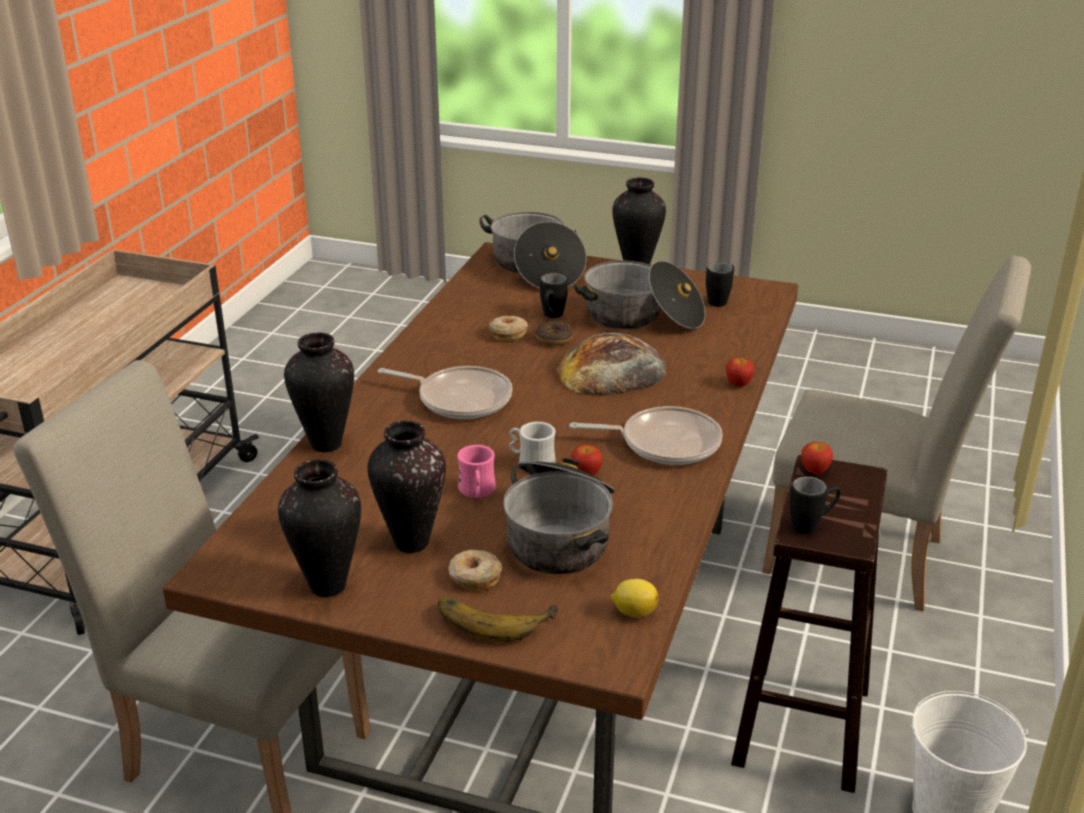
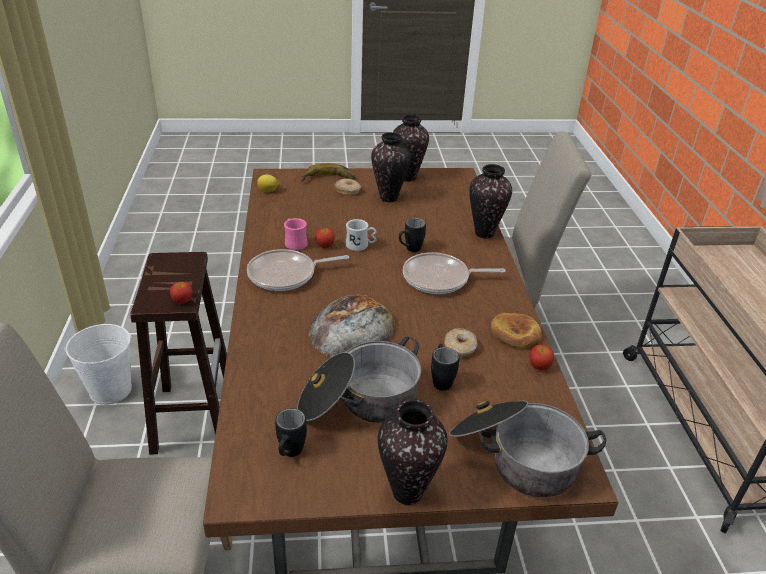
camera: 155 degrees right, 5 degrees up
pink mug [457,445,496,498] -> pink mug moved to [284,218,308,250]
cooking pot [503,458,615,574] -> none
donut [535,321,573,346] -> none
apple [726,358,754,387] -> apple moved to [529,345,554,370]
black mug [790,476,841,534] -> black mug moved to [399,218,426,252]
none -> bread [491,313,541,348]

